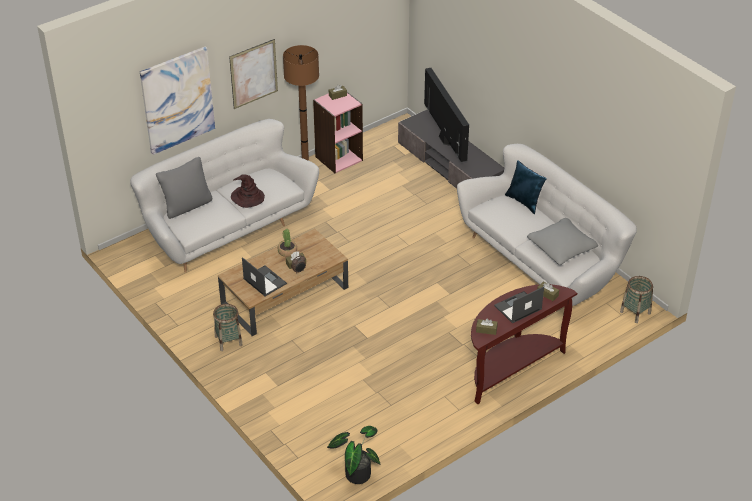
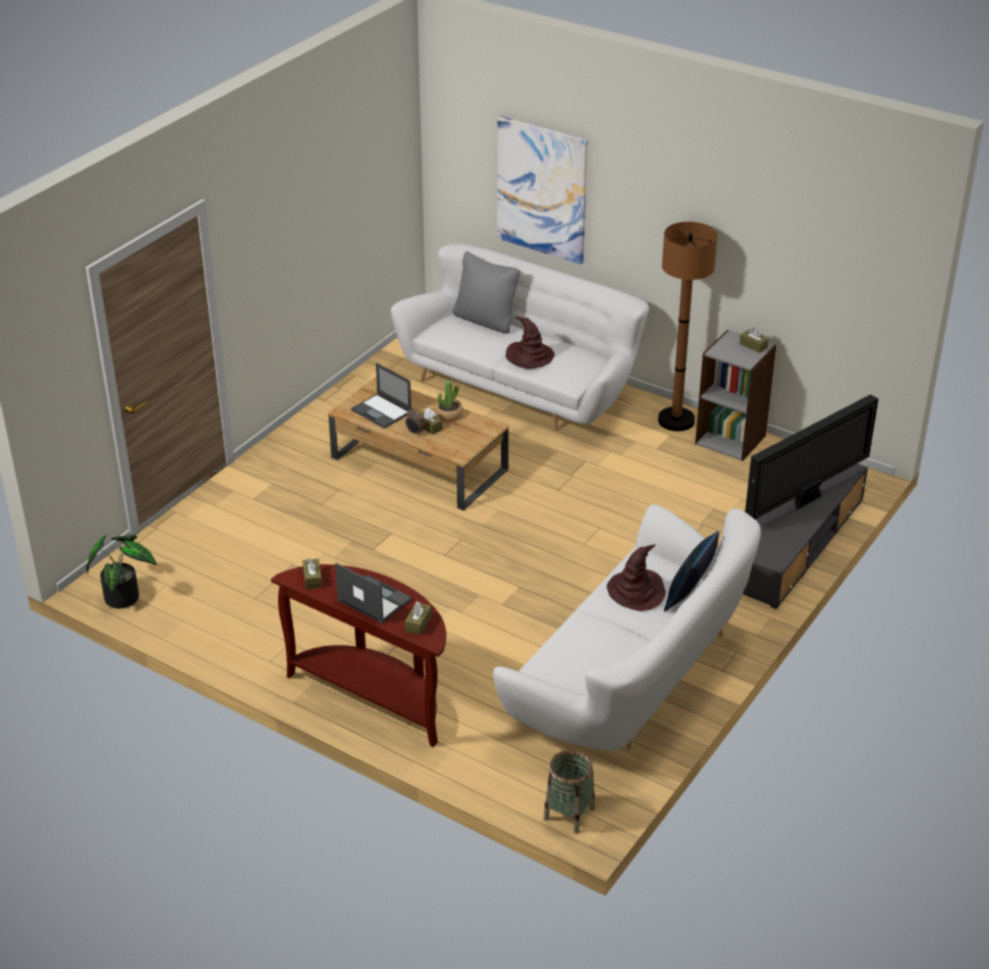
camera: 70 degrees right, 5 degrees down
basket [213,304,243,351] -> none
picture [229,39,278,109] -> none
laptop [242,257,287,296] -> laptop turned 105 degrees clockwise [351,363,411,429]
pink bookcase [313,92,363,173] -> grey bookcase [695,330,776,461]
grey pillow [527,218,598,265] -> none
none -> brown hat [607,544,666,611]

